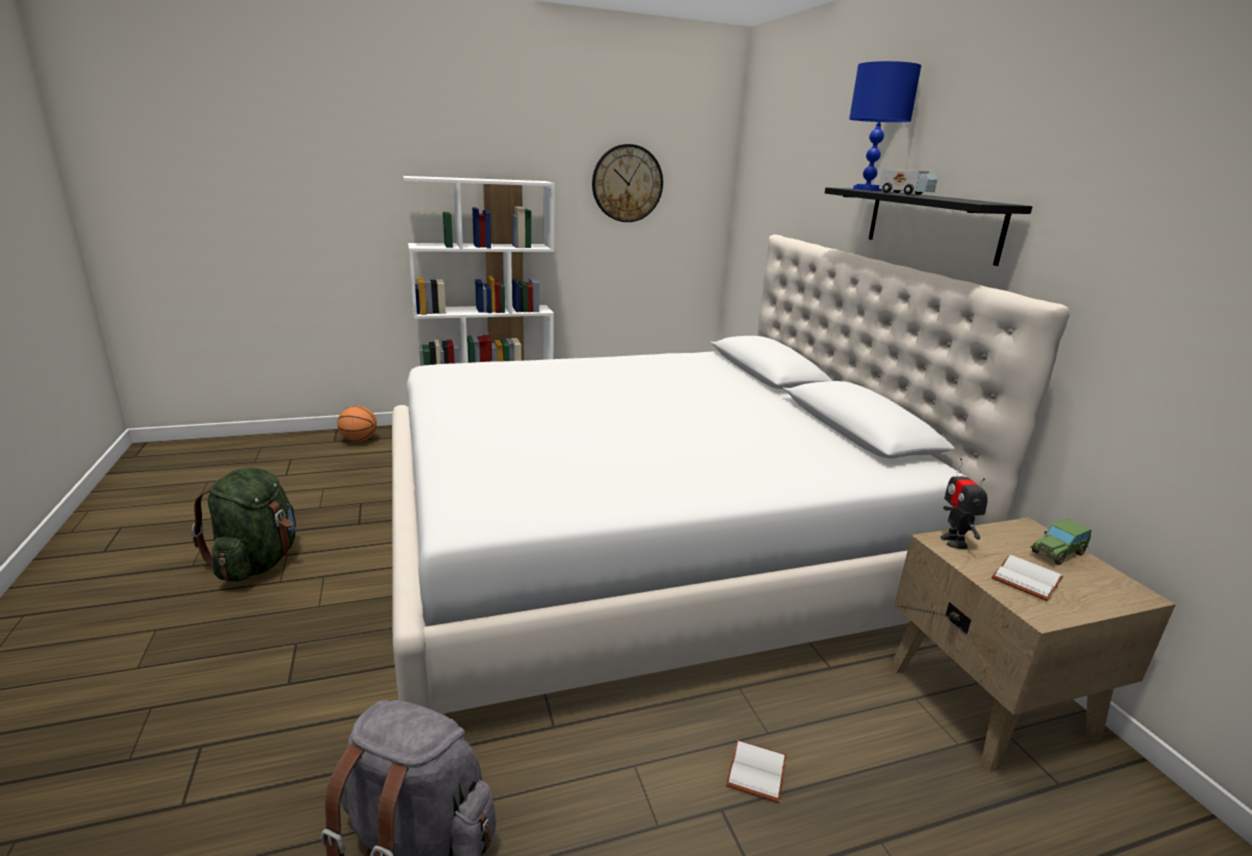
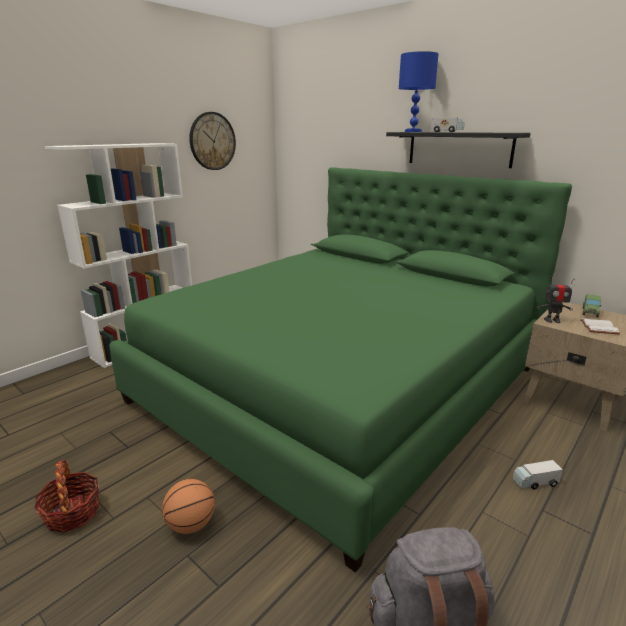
camera: 30 degrees left, 0 degrees up
green backpack [192,468,296,582] -> basket [34,460,100,533]
basketball [337,406,377,442] -> basketball moved to [162,479,215,534]
white bed [392,234,1070,714] -> green bed [109,167,572,573]
white book [726,740,787,803] -> toy truck [513,460,563,490]
toy robot [940,458,988,549] -> toy robot turned 45 degrees counterclockwise [537,279,575,323]

